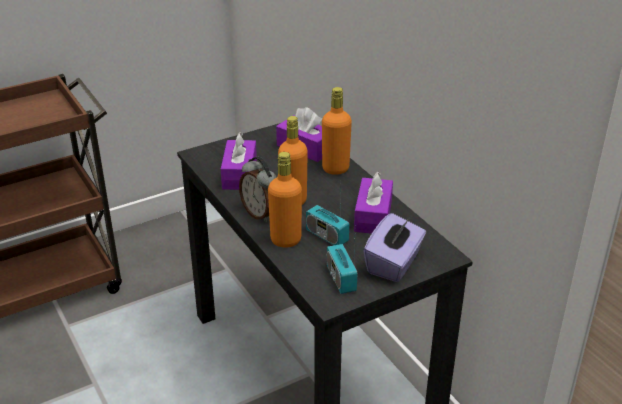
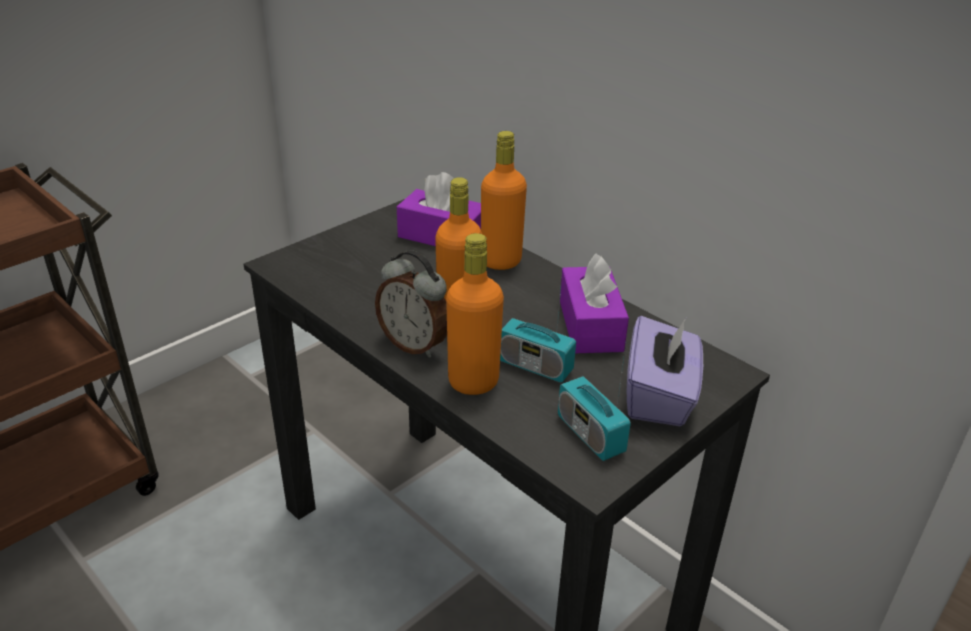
camera: 15 degrees left, 0 degrees up
purple tissue box [221,132,257,190] -> none

